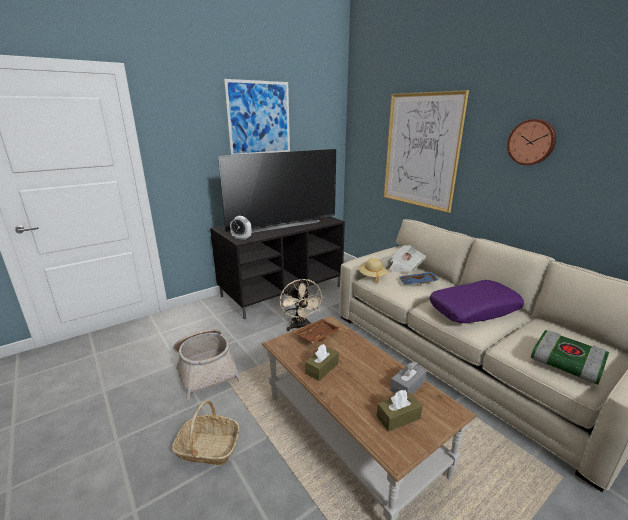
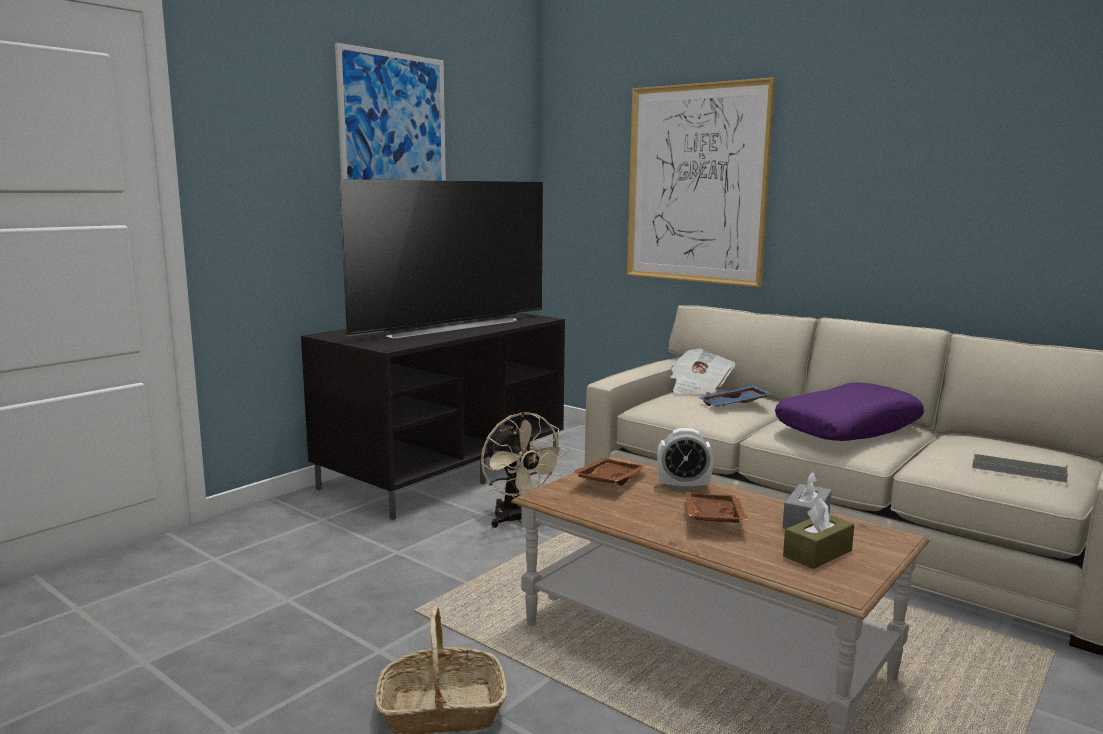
camera: 15 degrees left, 10 degrees down
basket [173,329,241,400] -> none
alarm clock [230,216,251,240] -> alarm clock moved to [657,428,714,491]
brown tissue box [305,344,339,381] -> none
beige hat [359,258,387,283] -> none
wall clock [507,119,556,165] -> none
book [531,330,609,384] -> grey tray [972,451,1068,482]
none -> brown tray [684,491,748,523]

